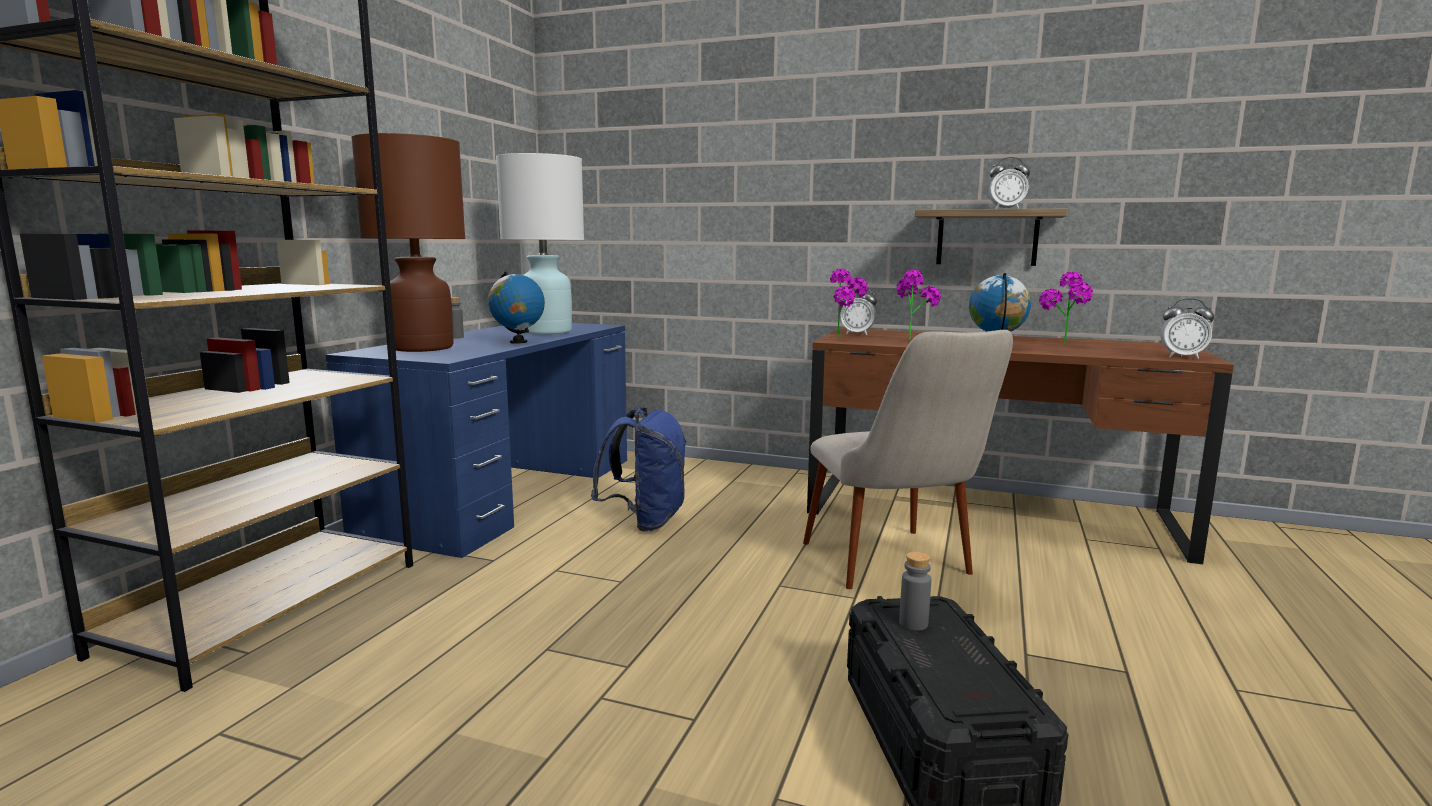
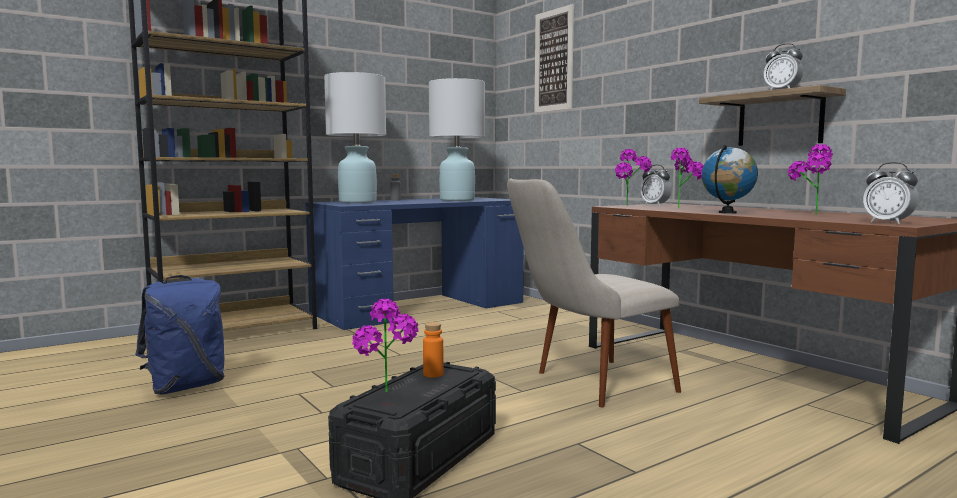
camera: 35 degrees right, 5 degrees down
brown table lamp [351,133,465,352] -> white table lamp [324,72,386,203]
globe [488,271,545,344] -> none
blue backpack [591,407,687,532] -> blue backpack moved to [135,275,225,394]
beige chair [803,330,1013,589] -> beige chair turned 45 degrees clockwise [507,179,681,407]
grey bottle [899,552,931,630] -> orange bottle [423,322,443,378]
none -> potted plant [352,299,419,392]
none -> picture [534,4,574,113]

